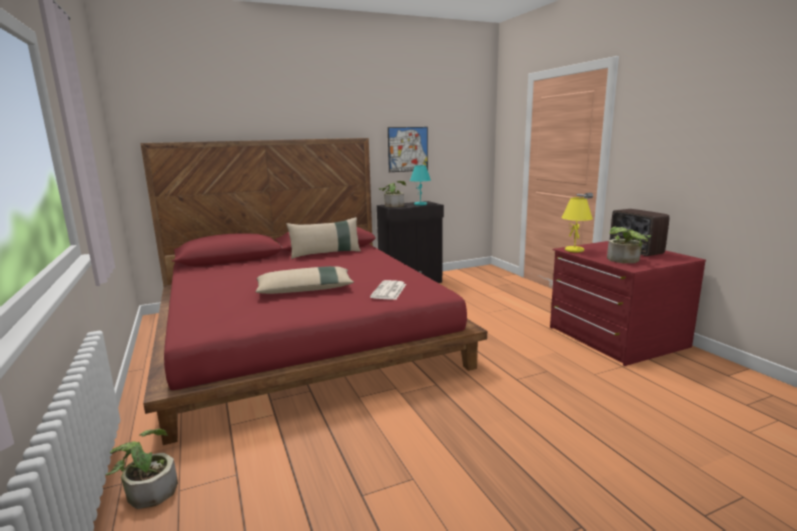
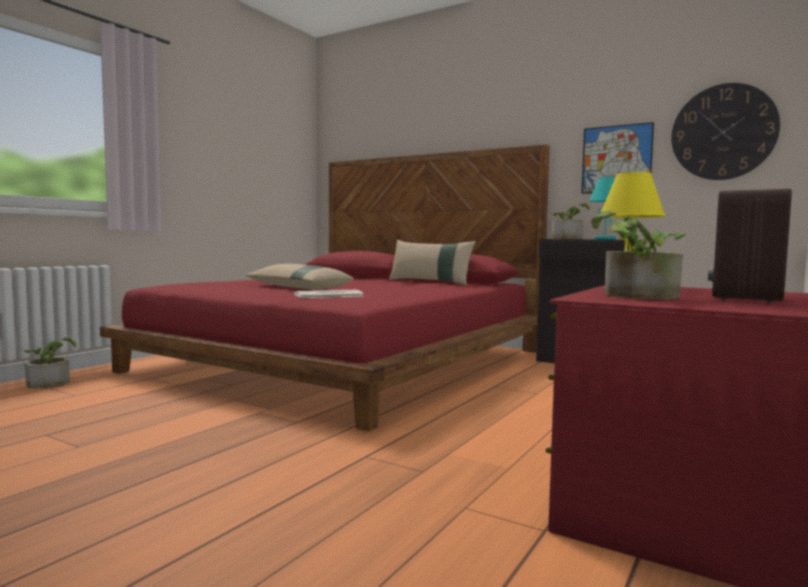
camera: 55 degrees right, 10 degrees down
none -> wall clock [671,83,780,180]

